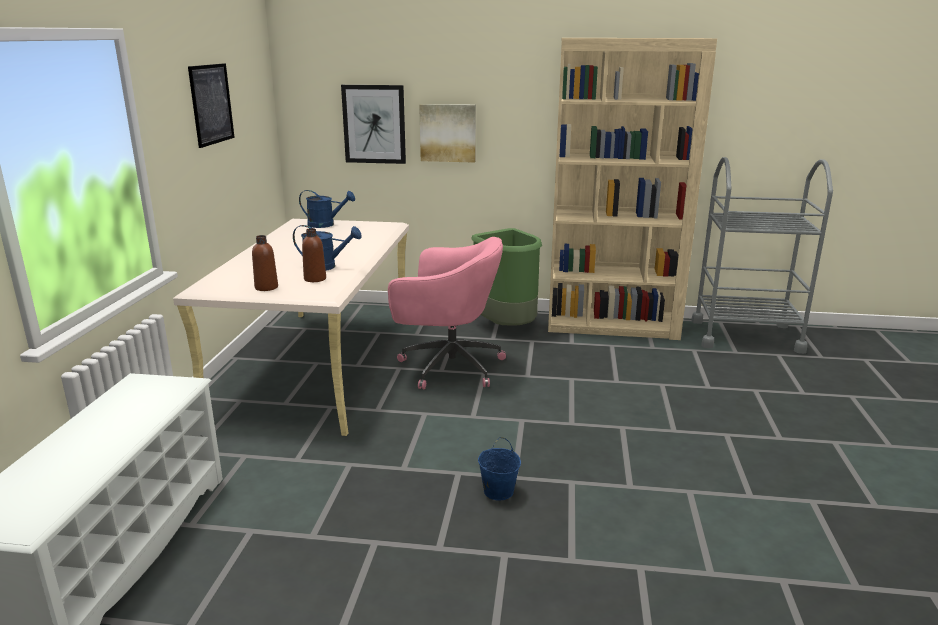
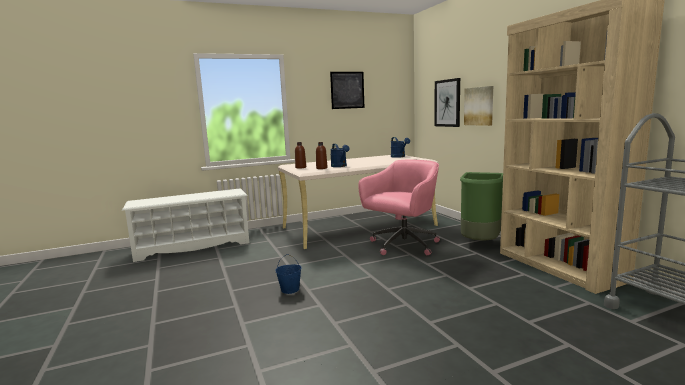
camera: 60 degrees right, 10 degrees down
pink office chair [388,237,506,389] -> pink office chair turned 120 degrees counterclockwise [358,159,440,255]

